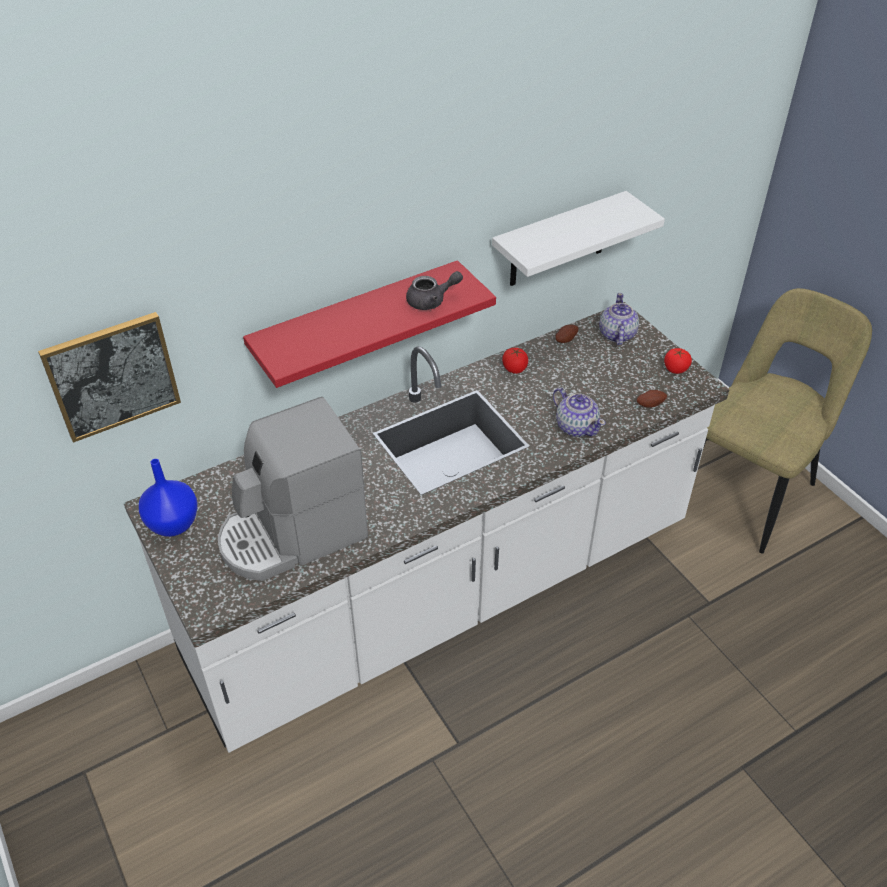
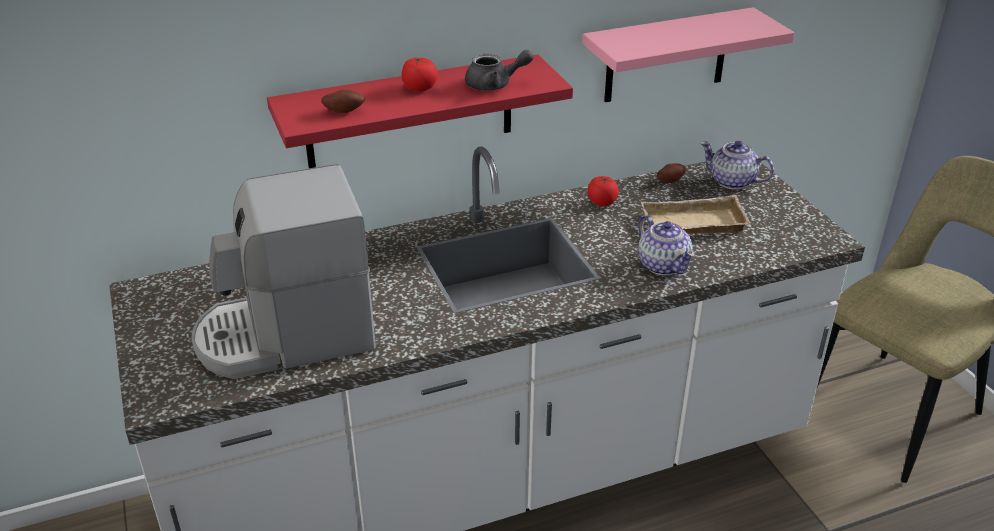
camera: 10 degrees right, 10 degrees down
picture [38,312,181,443] -> none
blue vase [139,459,198,537] -> none
white shelf [492,191,665,286] -> pink shelf [582,7,795,102]
teapot [599,293,639,346] -> teapot turned 75 degrees counterclockwise [700,141,774,190]
potato [637,390,667,408] -> potato moved to [321,89,365,113]
tomato [664,348,692,374] -> tomato moved to [402,57,438,91]
none -> beige tray [641,195,750,234]

